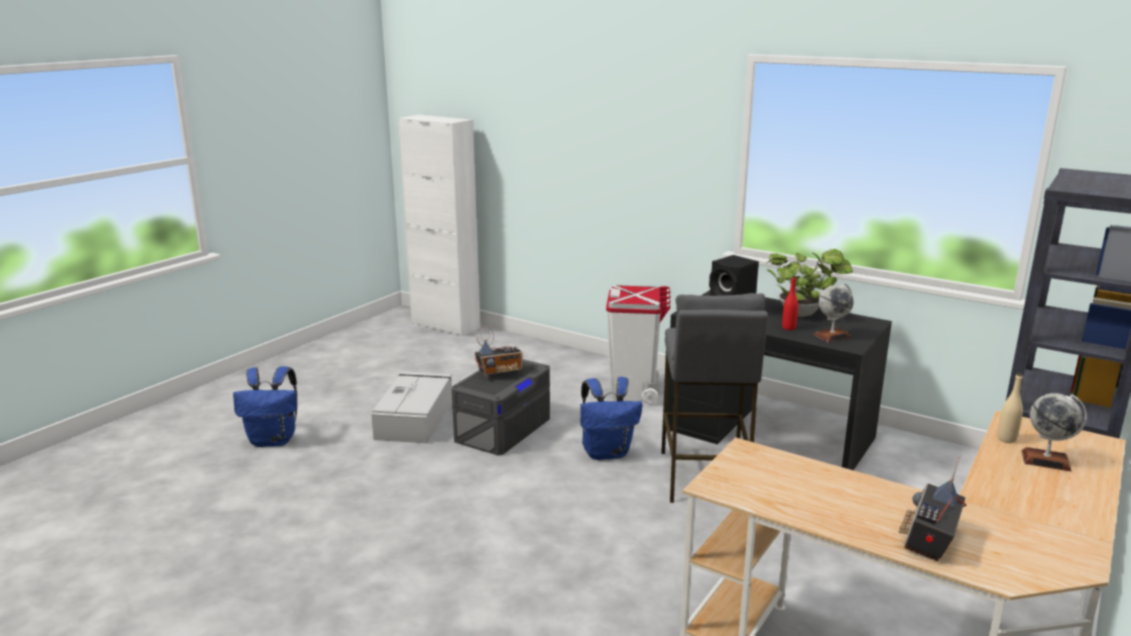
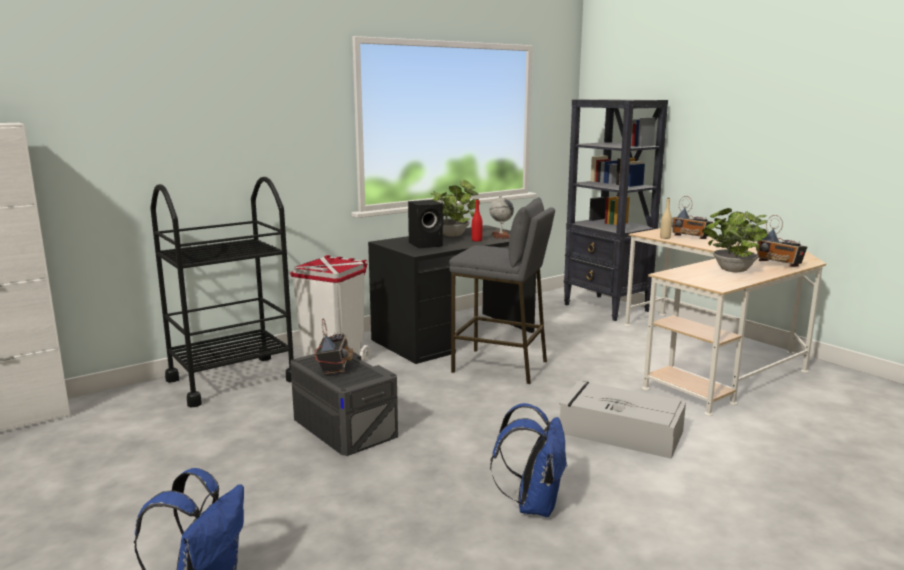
camera: 70 degrees left, 5 degrees down
grey storage box [371,371,452,443] -> grey storage box moved to [559,381,686,459]
blue backpack [580,377,642,460] -> blue backpack moved to [490,403,568,518]
globe [1022,393,1087,471] -> radio [672,196,713,239]
none -> black cart [150,177,294,408]
none -> potted plant [702,208,768,272]

